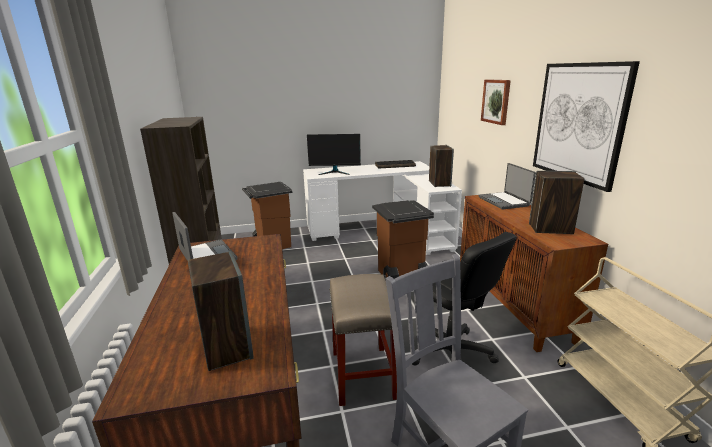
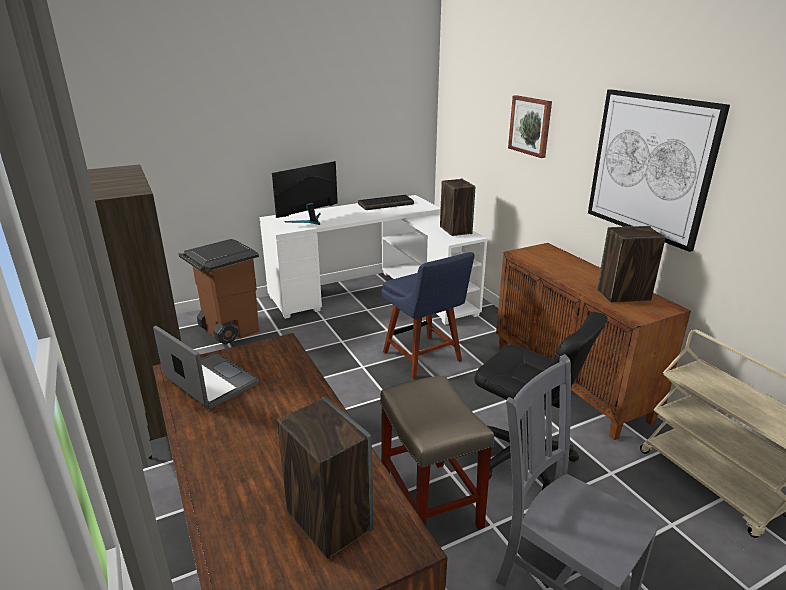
camera: 15 degrees left, 5 degrees up
monitor [307,134,361,175] -> monitor turned 150 degrees clockwise [272,161,338,225]
brown trash can [372,200,434,281] -> blue chair [381,252,475,379]
laptop [478,163,536,209] -> none

